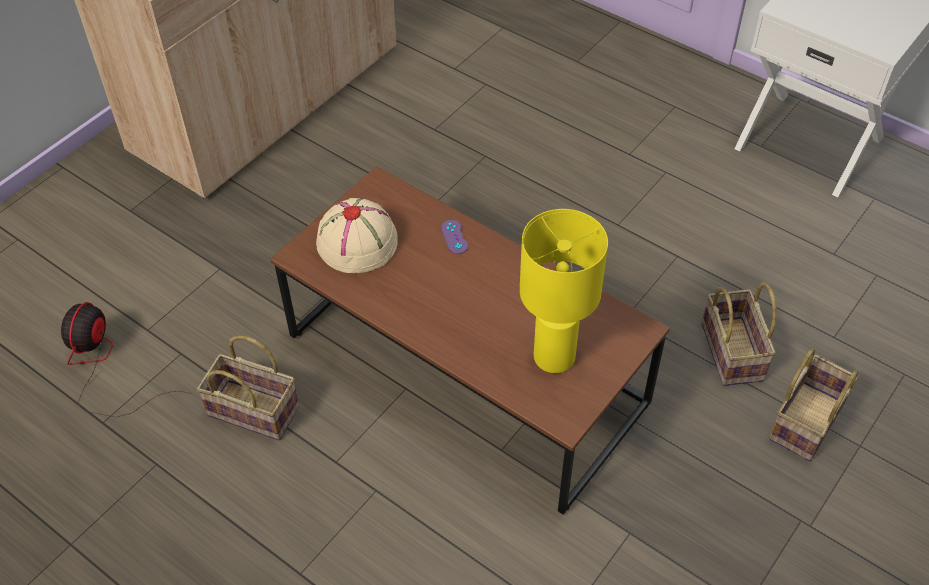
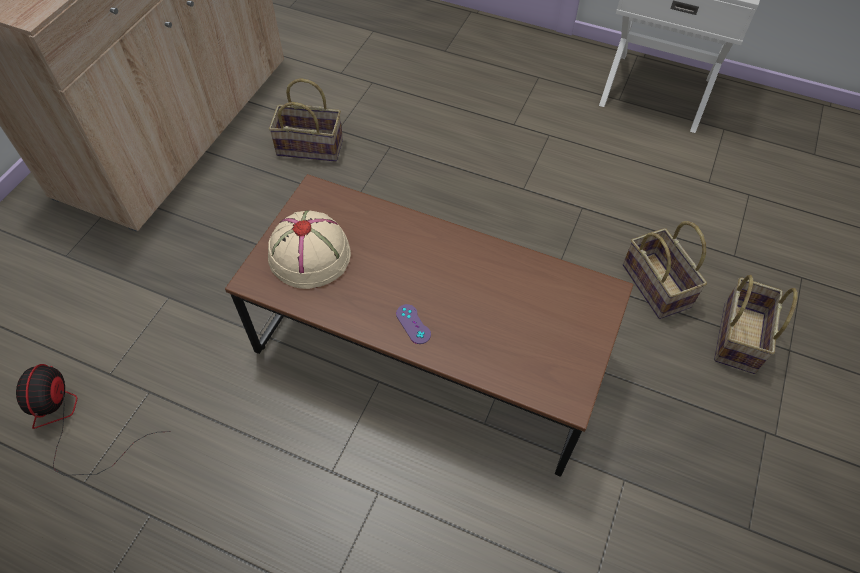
camera: 15 degrees left, 5 degrees up
basket [197,335,299,440] -> basket moved to [269,78,343,162]
purple game controller [441,220,468,254] -> purple game controller moved to [396,304,431,344]
yellow table lamp [520,209,608,373] -> none

